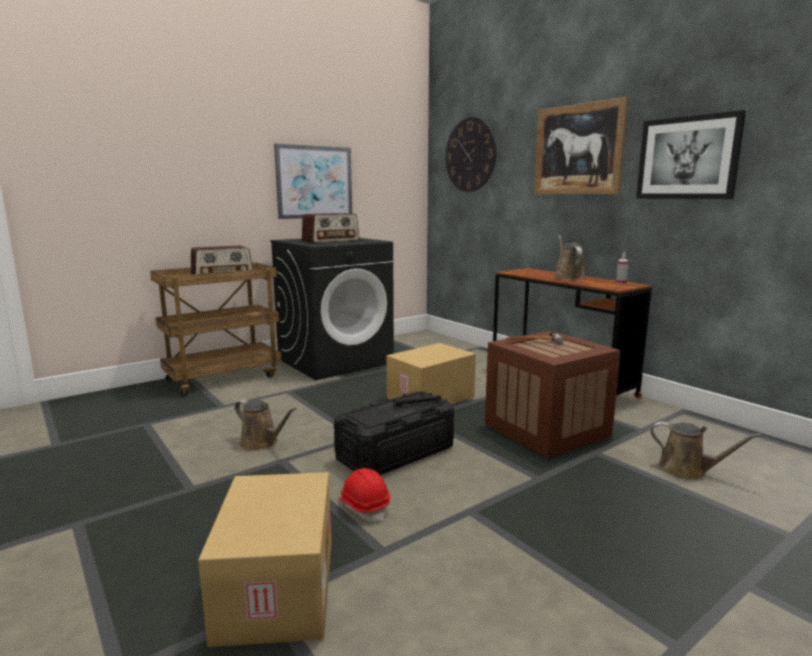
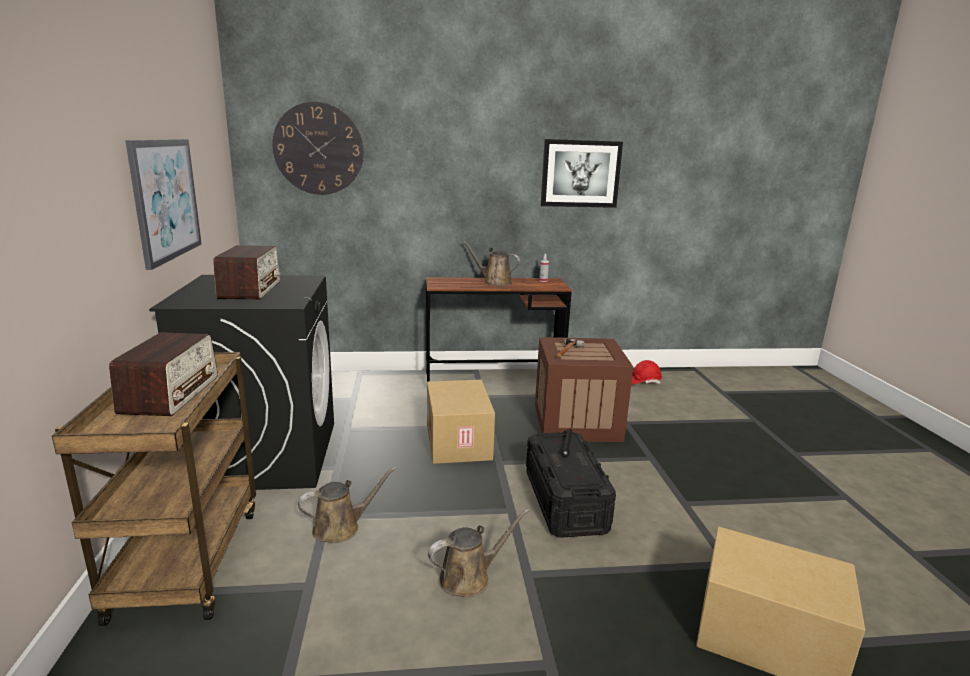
camera: 60 degrees left, 5 degrees up
red hard hat [338,468,391,521] -> red hard hat moved to [631,360,662,385]
picture [534,97,629,194] -> none
brown watering can [651,422,762,480] -> brown watering can moved to [298,466,397,543]

